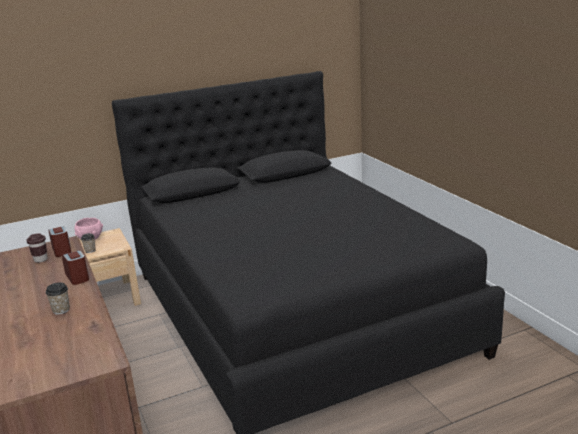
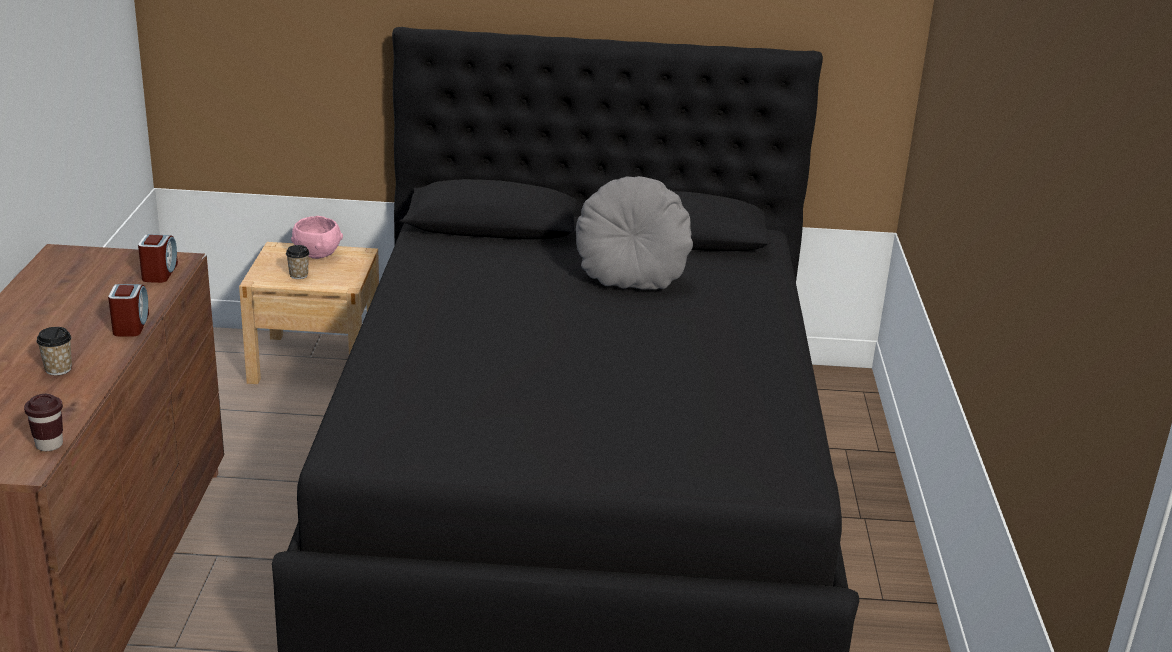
camera: 25 degrees right, 5 degrees up
brown cup [26,233,47,263] -> brown cup moved to [24,394,63,451]
none -> grey pillow [576,176,693,290]

